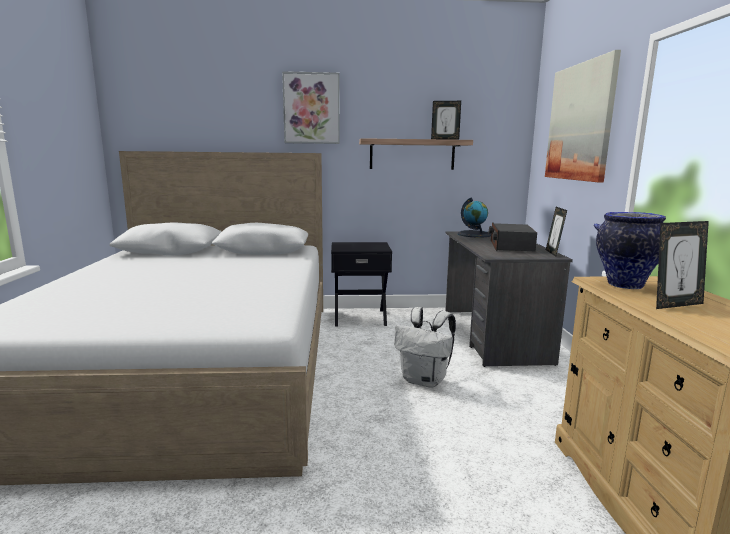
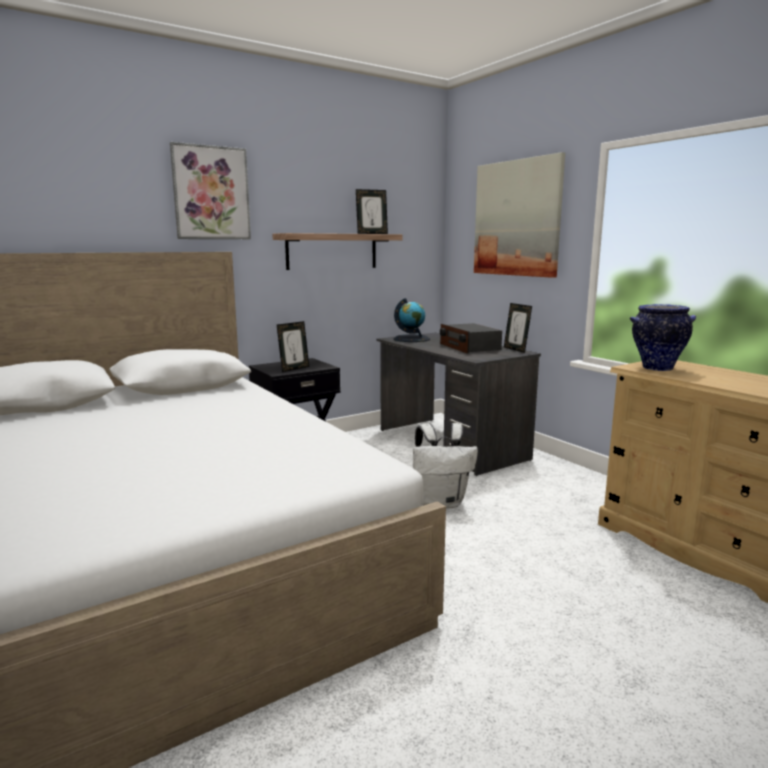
camera: 30 degrees left, 0 degrees up
picture frame [656,221,709,309] -> picture frame moved to [277,321,309,372]

